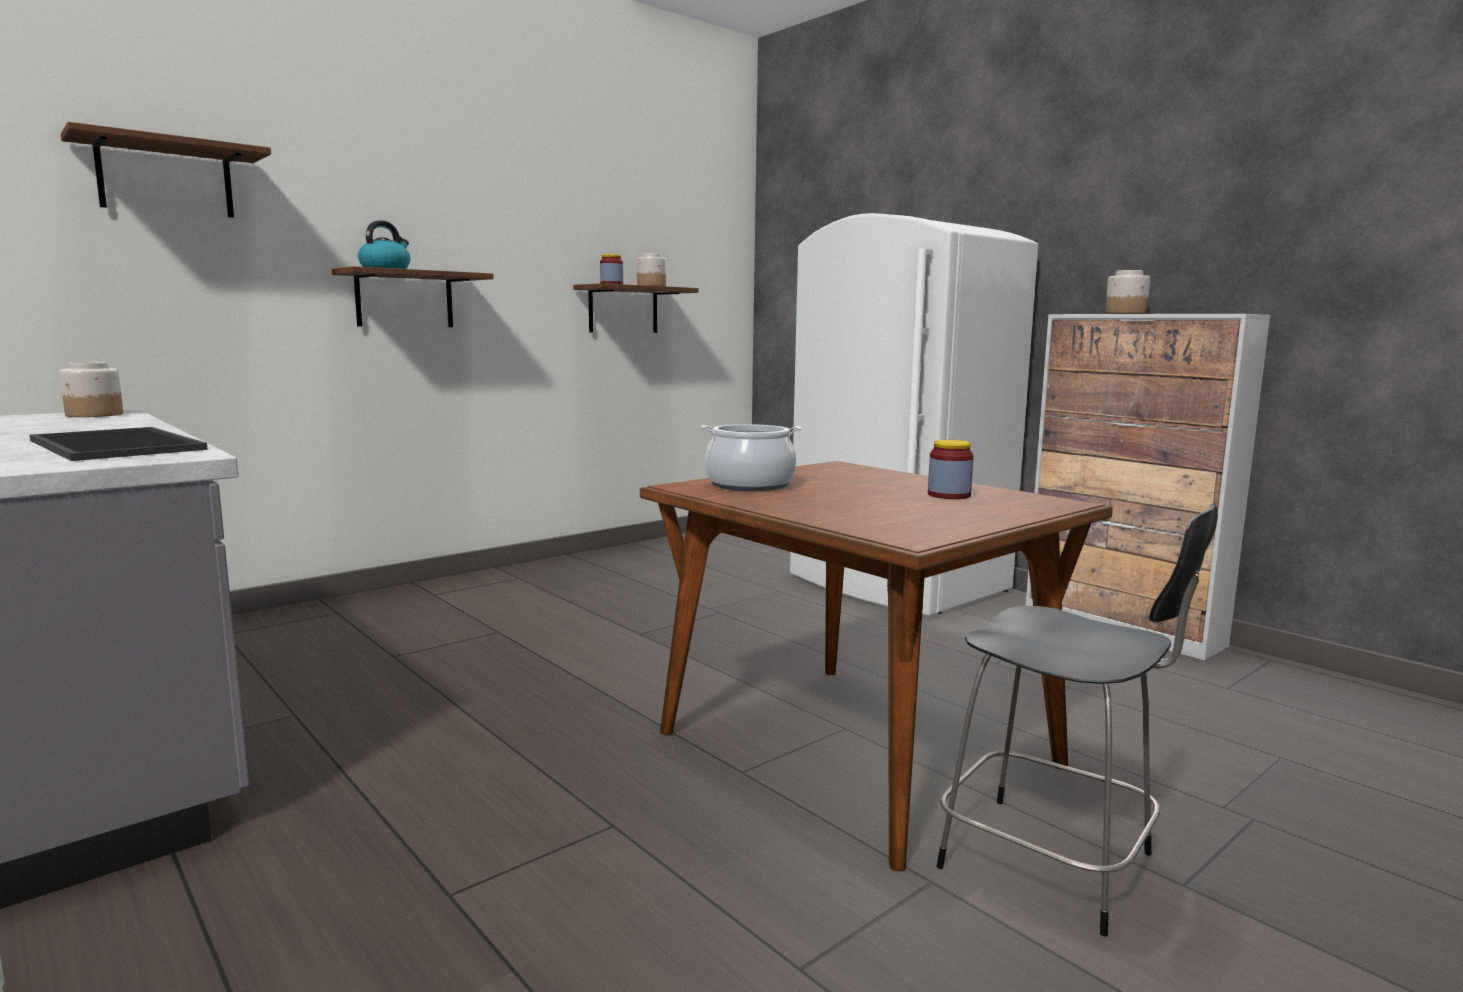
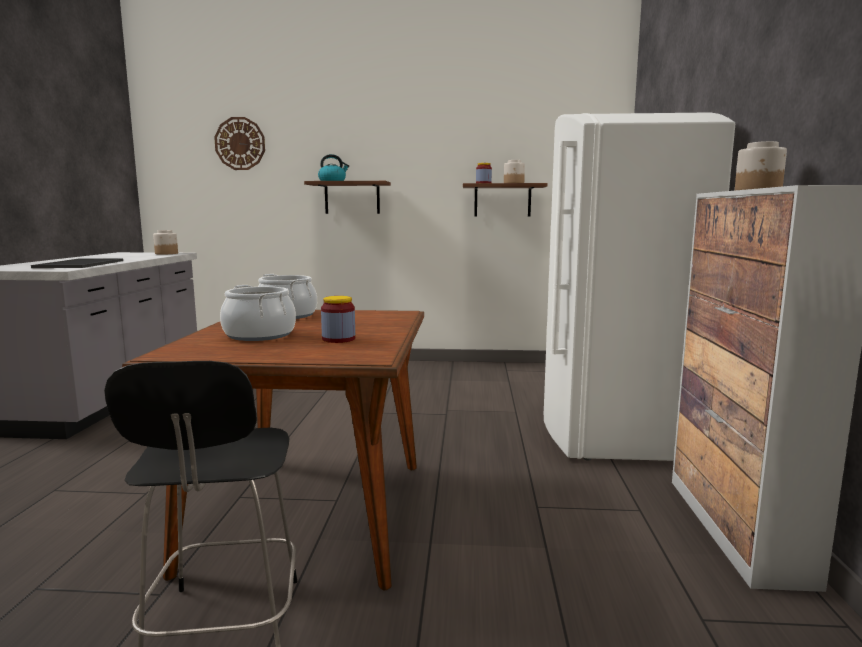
camera: 45 degrees right, 0 degrees up
shelf [61,122,271,218] -> wall clock [214,117,265,170]
none -> cooking pot [220,285,296,341]

